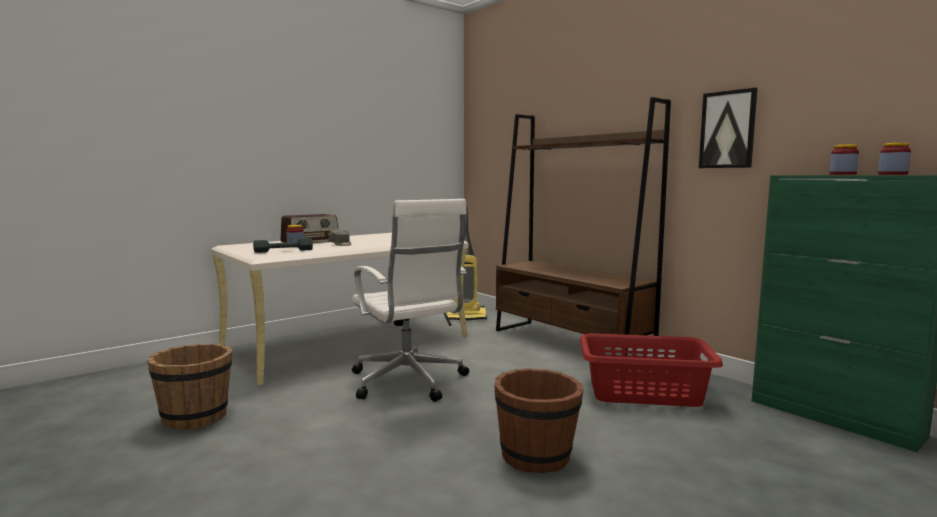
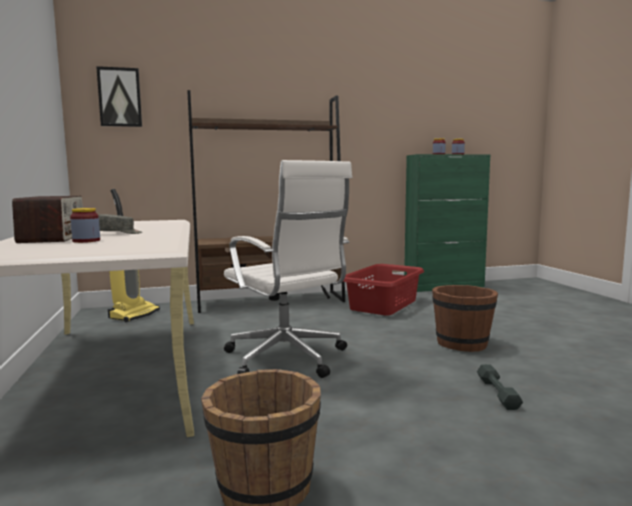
camera: 65 degrees left, 0 degrees up
grey dumbbell [253,238,313,253] -> grey dumbbell moved to [477,364,523,410]
white office chair [352,199,469,402] -> white office chair turned 60 degrees clockwise [224,160,352,378]
picture [699,88,758,168] -> picture moved to [96,66,142,127]

